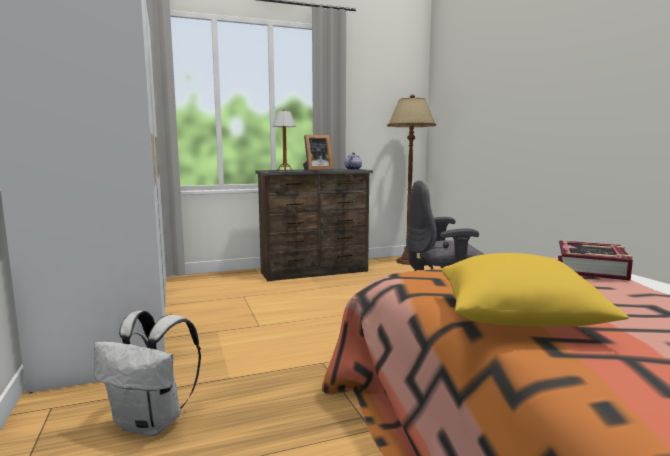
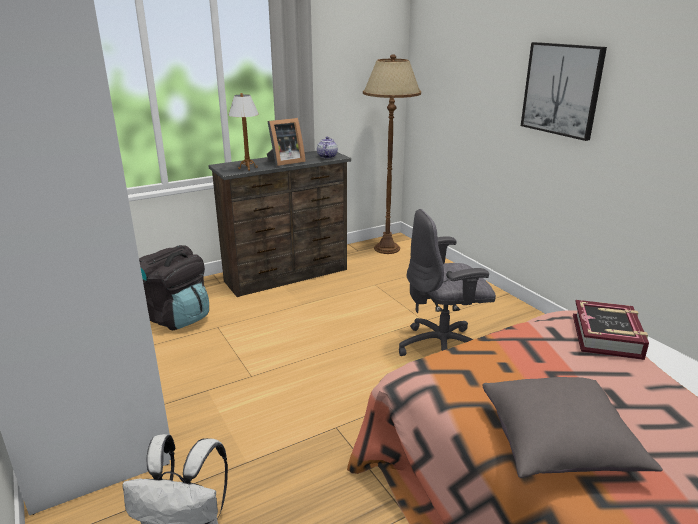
camera: 10 degrees left, 15 degrees up
yellow pillow [442,253,629,327] -> grey pillow [482,377,663,478]
none -> black backpack [139,245,209,330]
none -> picture [521,42,607,141]

